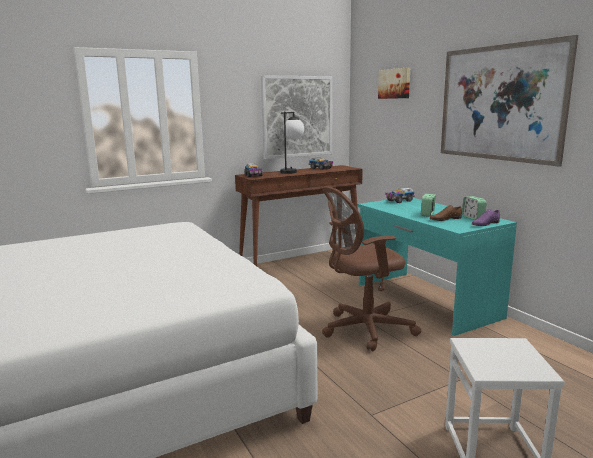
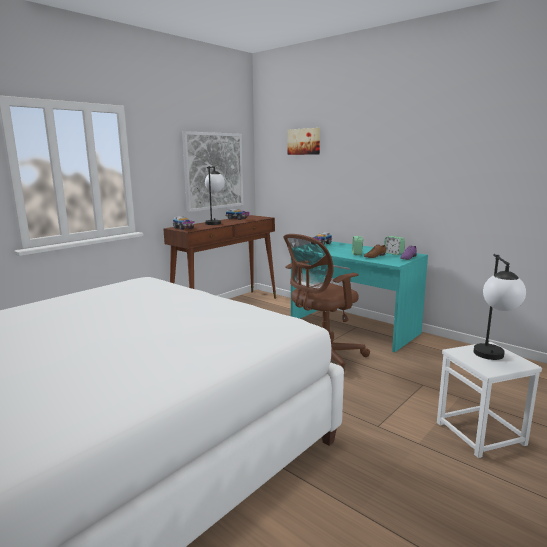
camera: 20 degrees left, 0 degrees up
picture [441,35,578,167] -> none
none -> table lamp [474,254,526,360]

